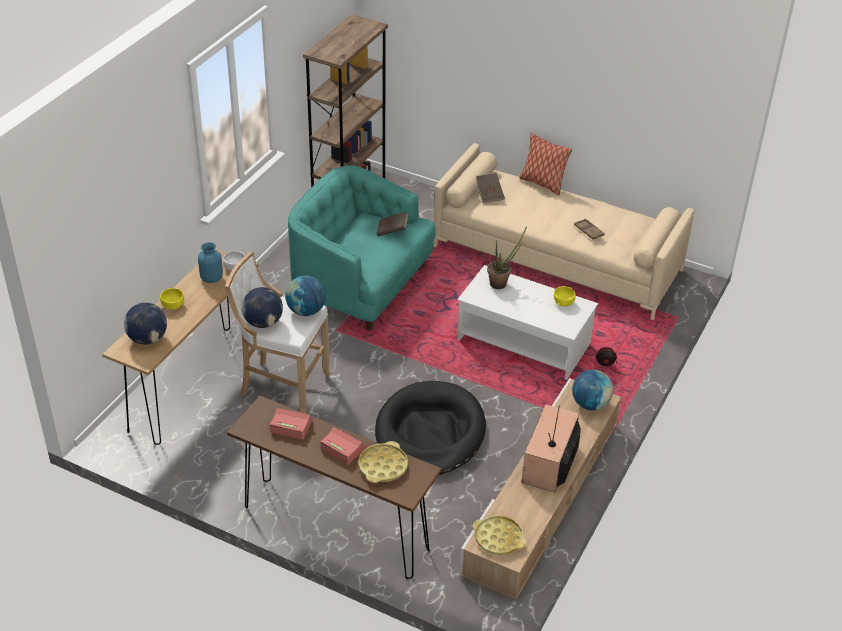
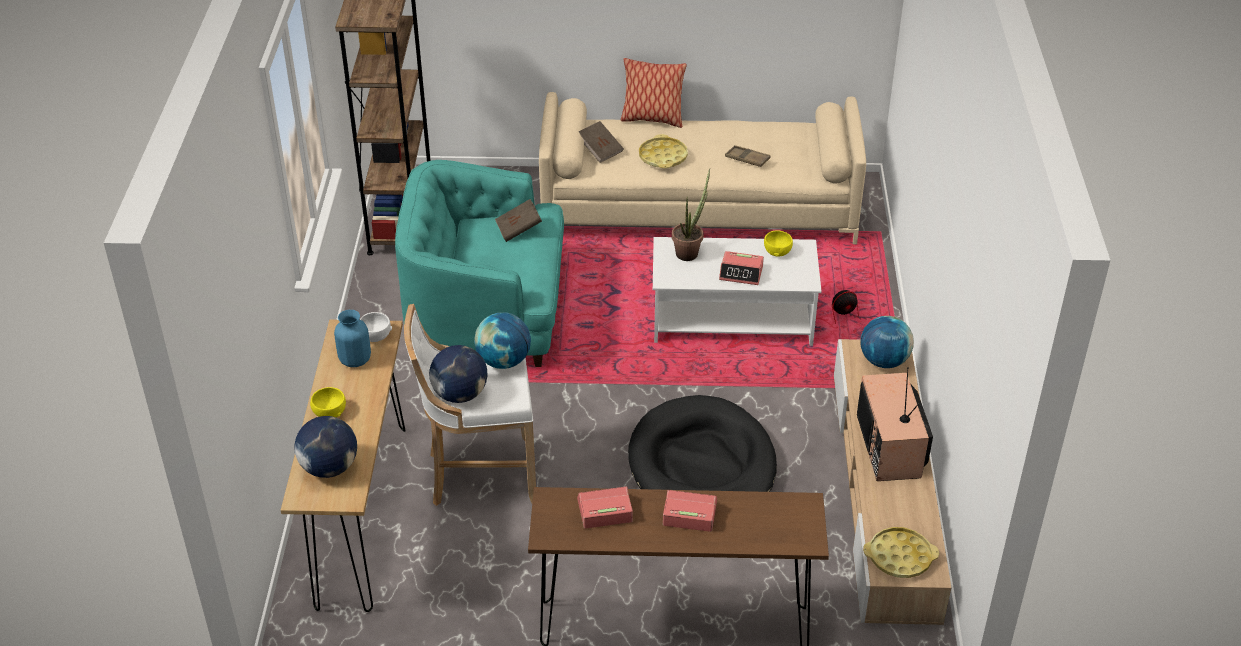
camera: 25 degrees left, 0 degrees up
yellow tray [359,441,408,483] -> yellow tray moved to [639,134,688,168]
none -> alarm clock [719,251,764,285]

